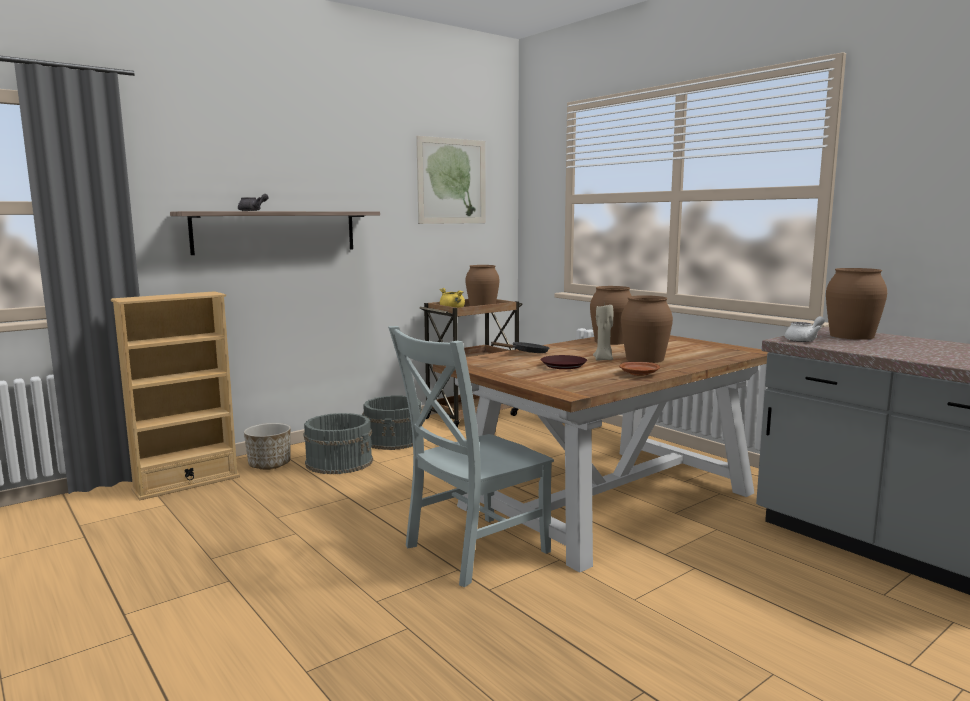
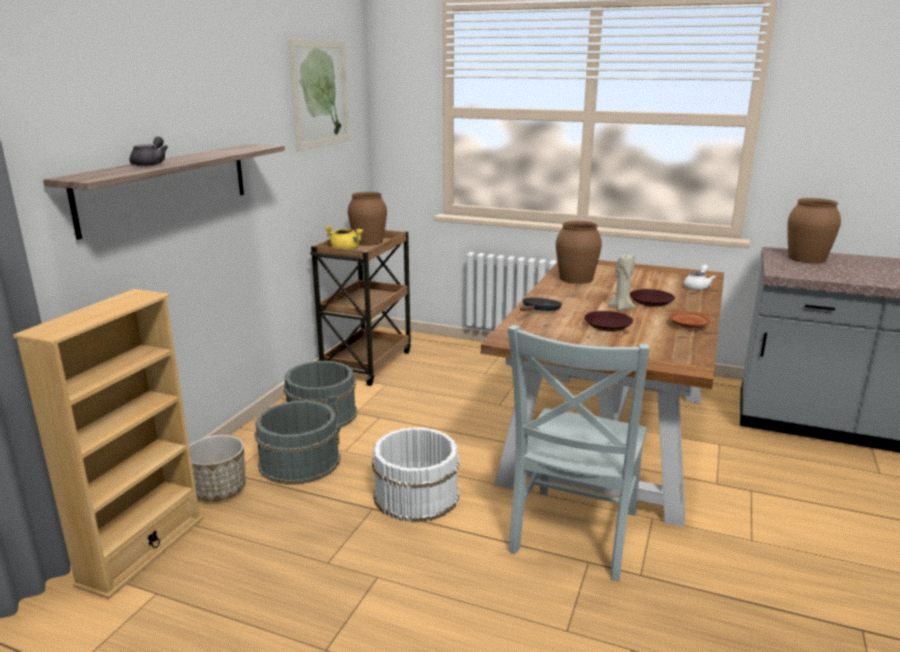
camera: 30 degrees left, 10 degrees up
brown vase [621,295,673,363] -> brown plate [630,289,675,307]
white teapot [785,316,825,342] -> white teapot moved to [684,265,716,290]
none -> white bucket [372,427,460,523]

